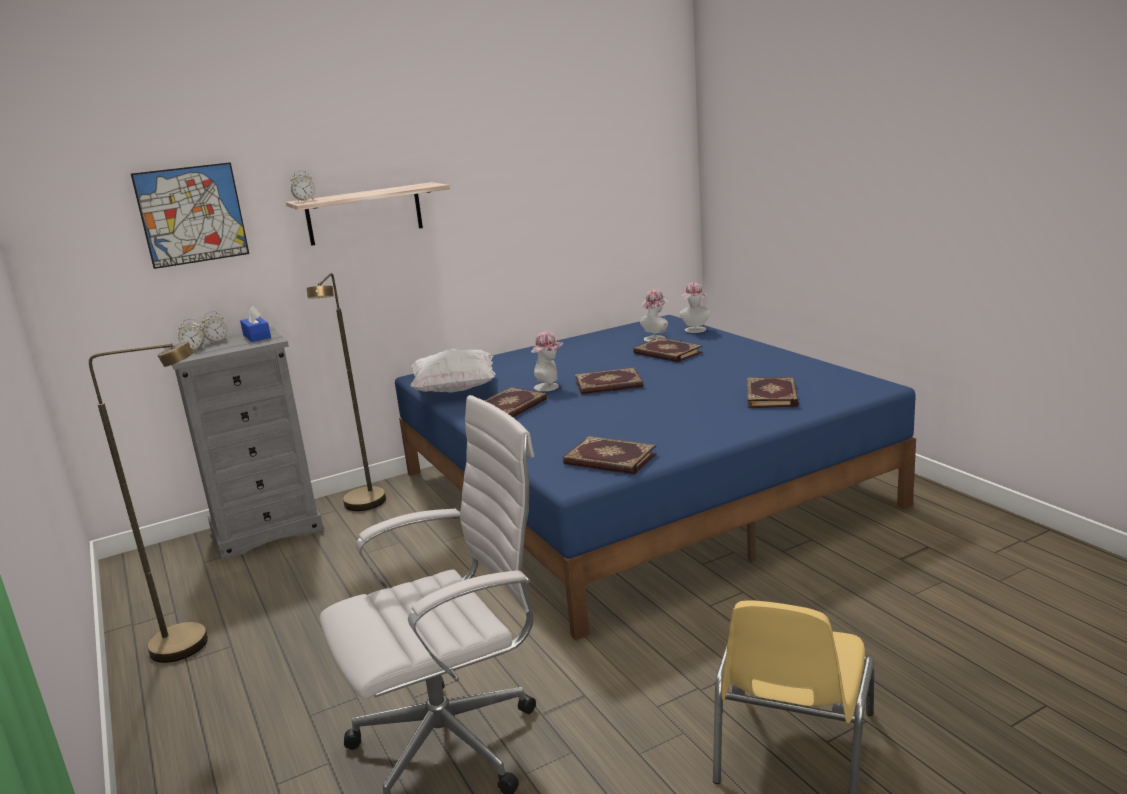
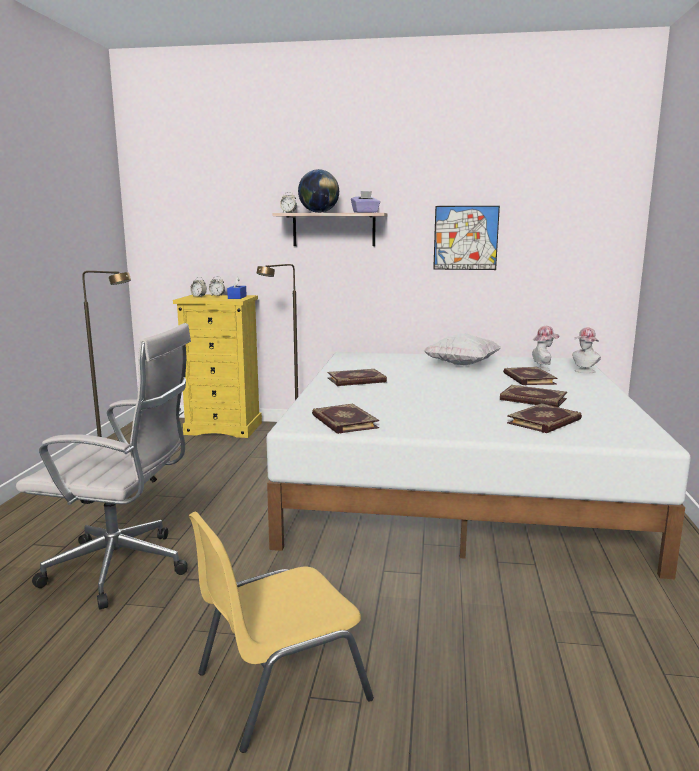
camera: 35 degrees right, 5 degrees down
picture [131,162,249,269] -> picture moved to [433,206,500,270]
grey dresser [165,326,324,560] -> yellow dresser [173,295,262,438]
blue bed [395,315,916,641] -> white bed [266,352,691,579]
white pillow [410,349,496,393] -> white pillow moved to [423,333,501,365]
hat [531,332,564,392] -> none
book [575,367,643,395] -> book moved to [500,385,567,407]
none -> globe [298,169,339,213]
none -> purple tissue box [351,191,380,213]

